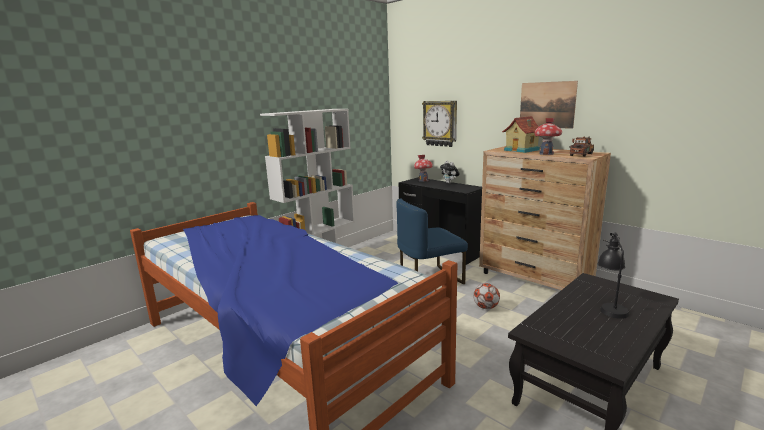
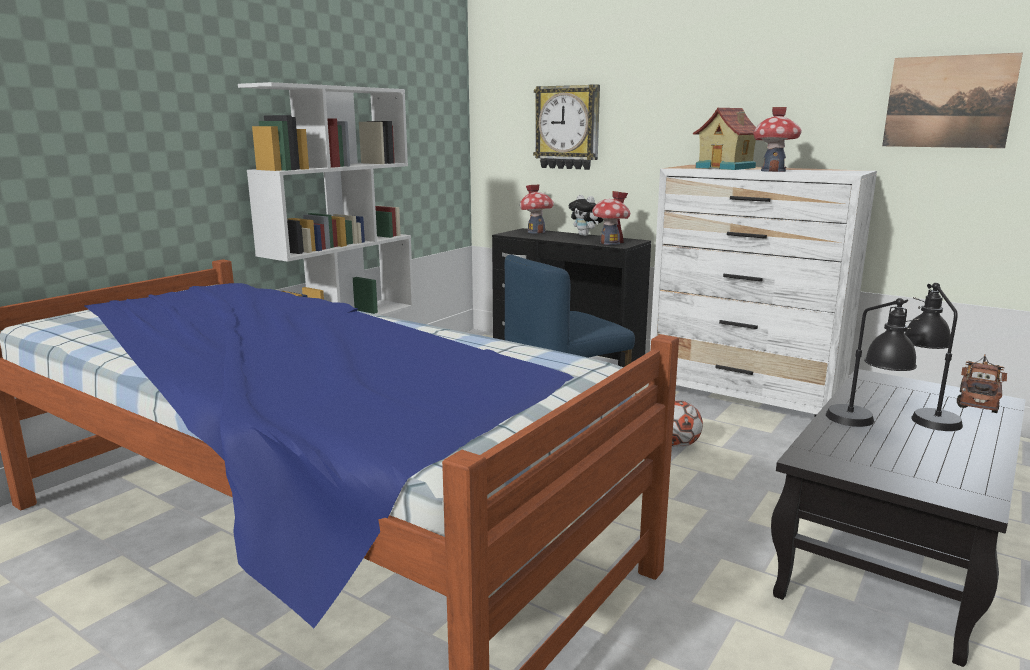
camera: 10 degrees left, 0 degrees up
brown dresser [479,146,611,290] -> white dresser [650,165,877,416]
picture [520,81,578,129] -> picture moved to [882,53,1023,148]
toy truck [569,136,594,157] -> toy truck moved to [957,354,1007,413]
none -> toy house [592,191,630,245]
none -> black table lamp [826,298,920,427]

